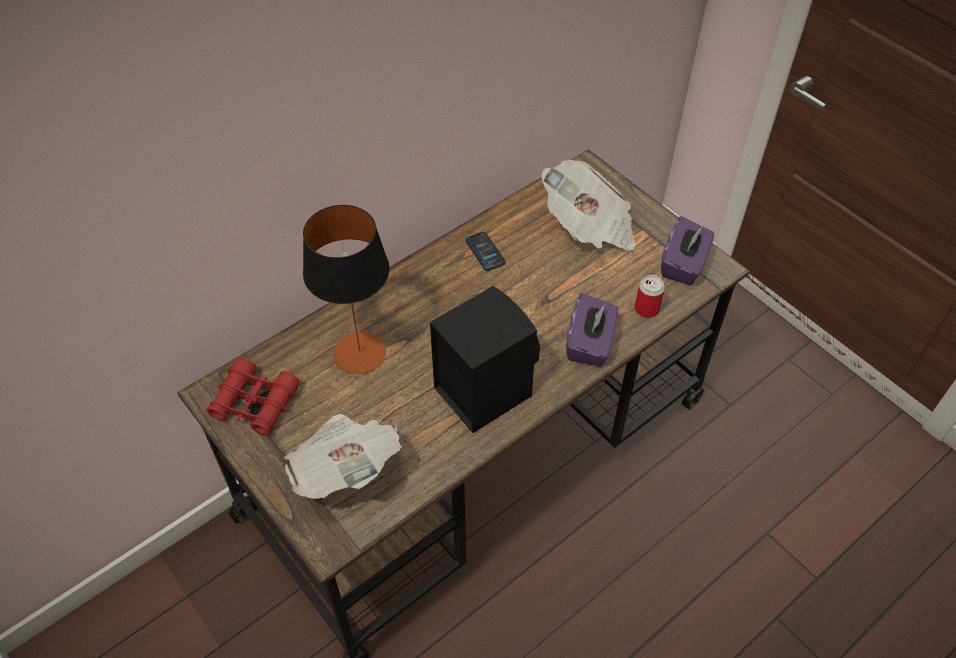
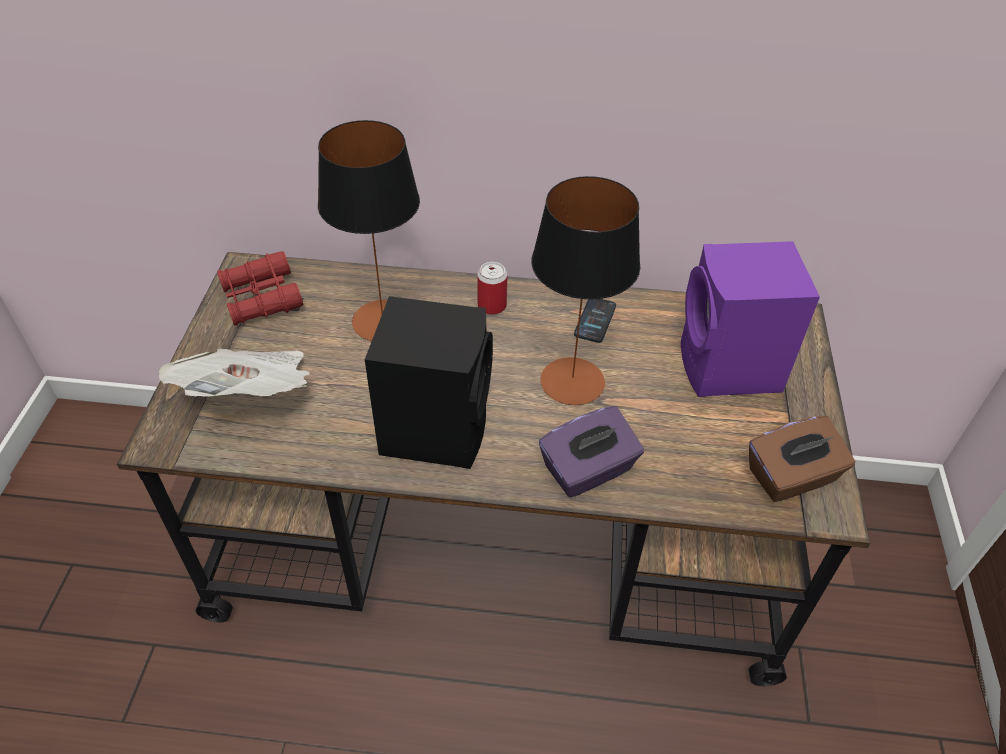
camera: 45 degrees right, 5 degrees down
newspaper [541,160,635,251] -> purple speaker [681,241,820,397]
can [635,275,665,318] -> can moved to [477,262,507,315]
purple tissue box [661,216,714,285] -> brown tissue box [749,416,855,502]
none -> table lamp [531,176,640,405]

